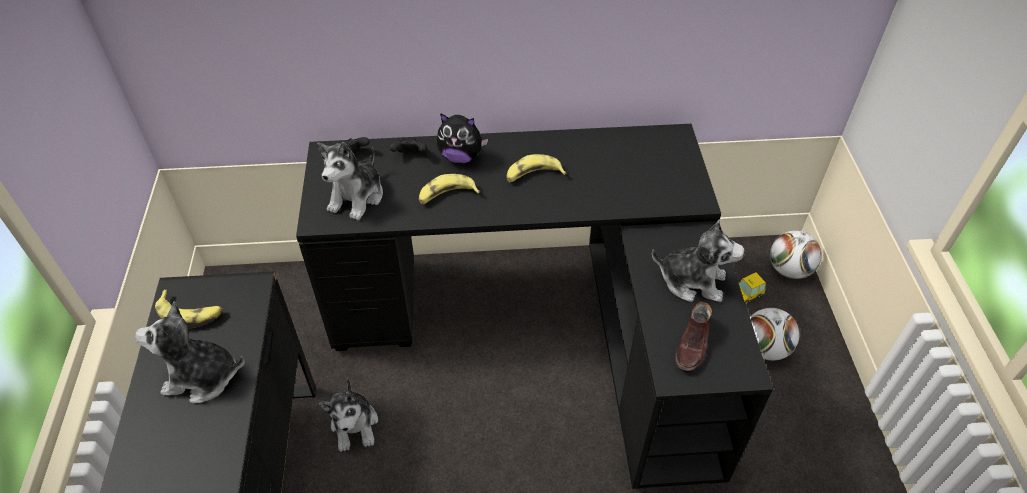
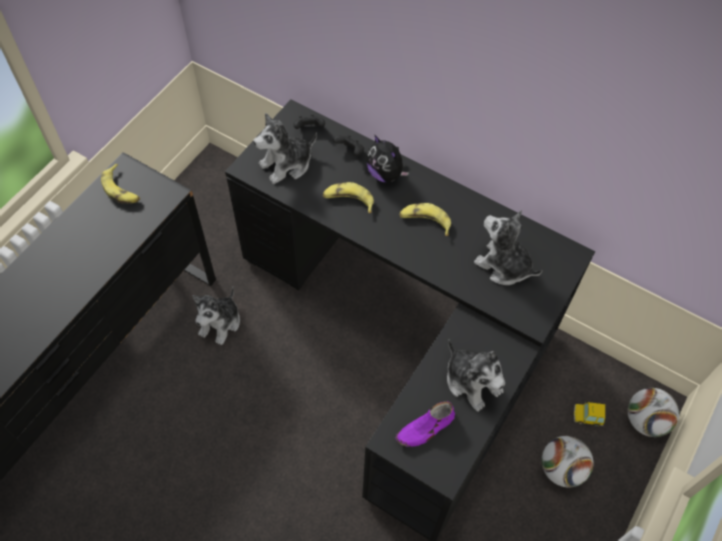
camera: 35 degrees right, 10 degrees up
plush toy [135,301,245,403] -> plush toy moved to [474,210,542,285]
brown shoe [675,302,712,371] -> purple shoe [396,402,455,447]

